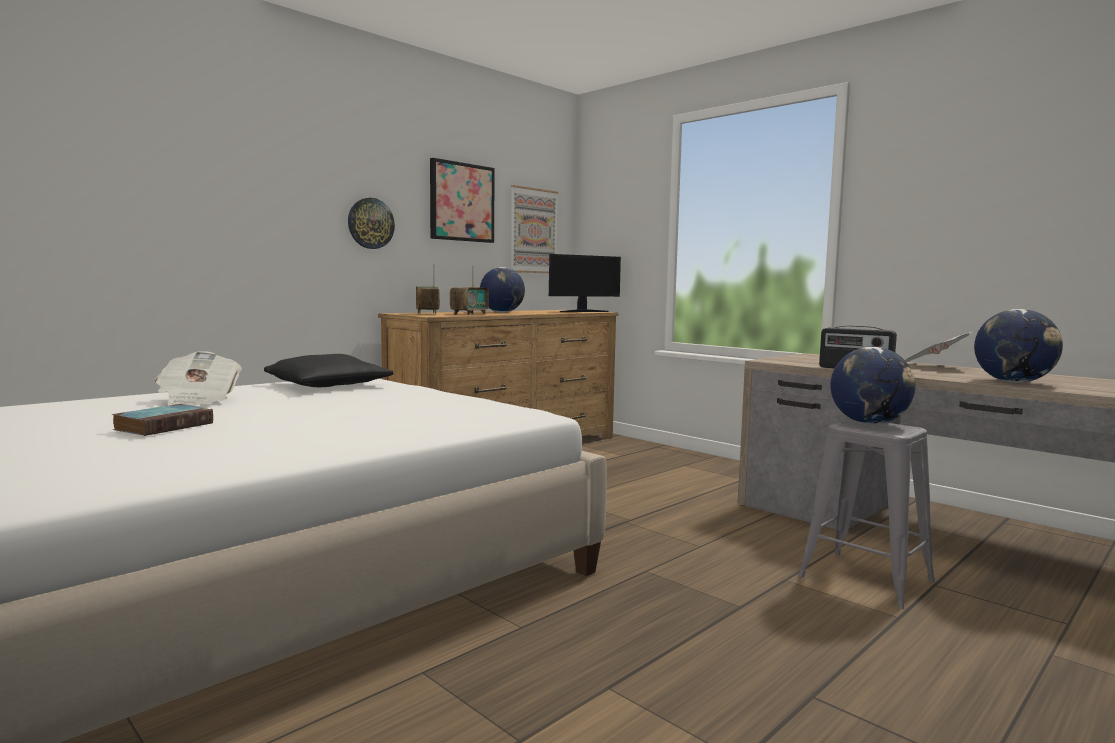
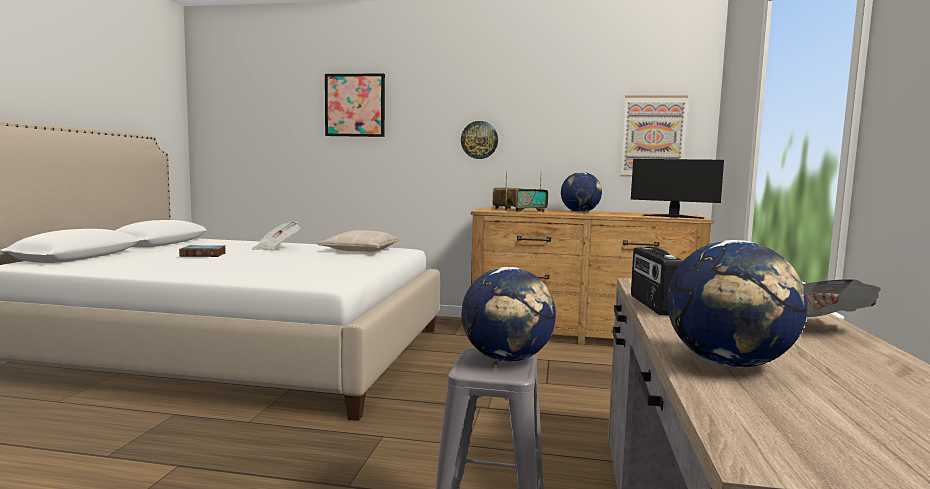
camera: 55 degrees right, 0 degrees up
black pillow [264,354,394,387] -> beige pillow [318,230,399,252]
picture [430,158,495,243] -> picture moved to [325,73,385,137]

